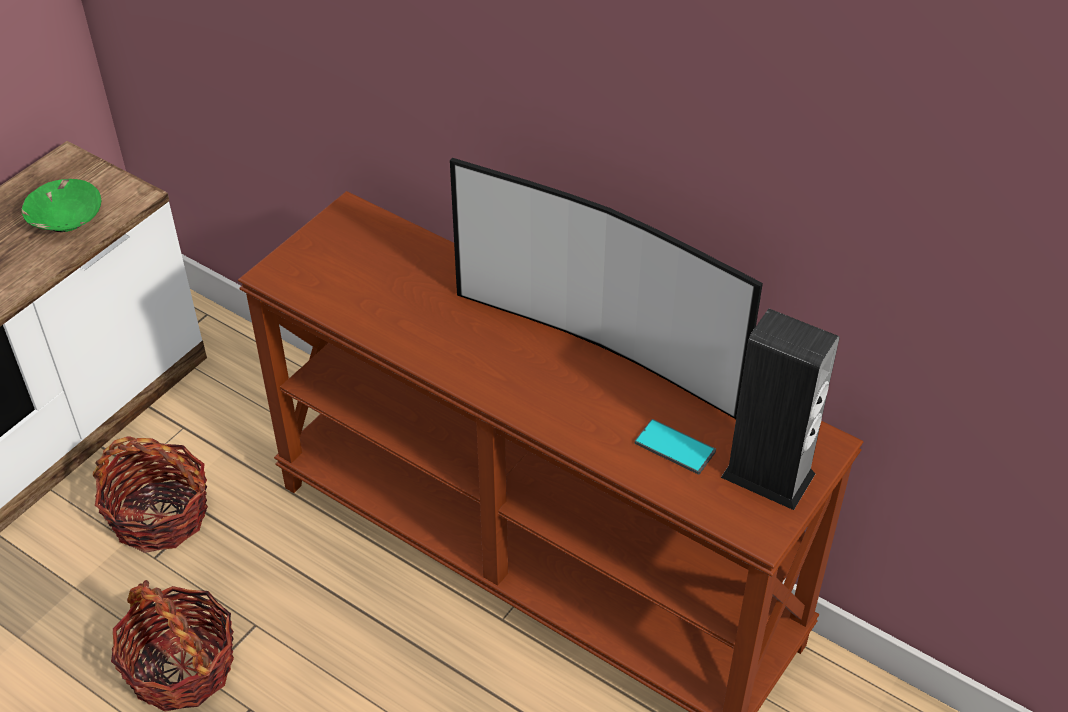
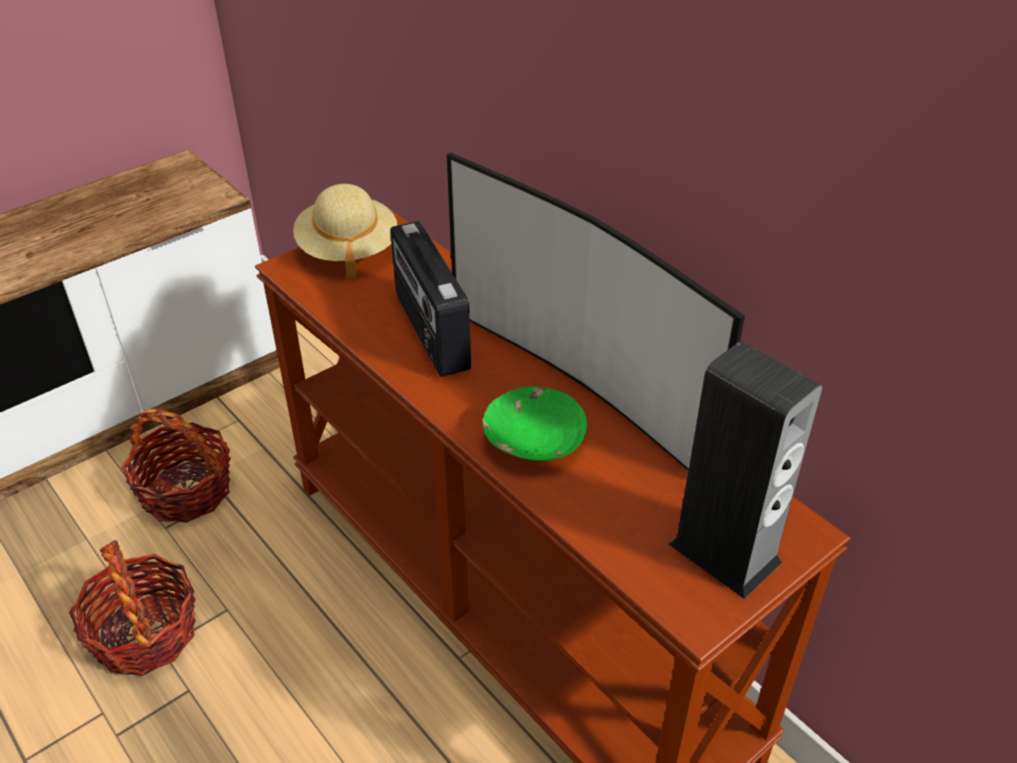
camera: 15 degrees right, 5 degrees down
green bowl [21,179,102,232] -> green bowl moved to [483,387,587,461]
phone [635,419,716,474] -> none
none -> beige hat [293,184,397,280]
none -> radio [390,221,471,377]

